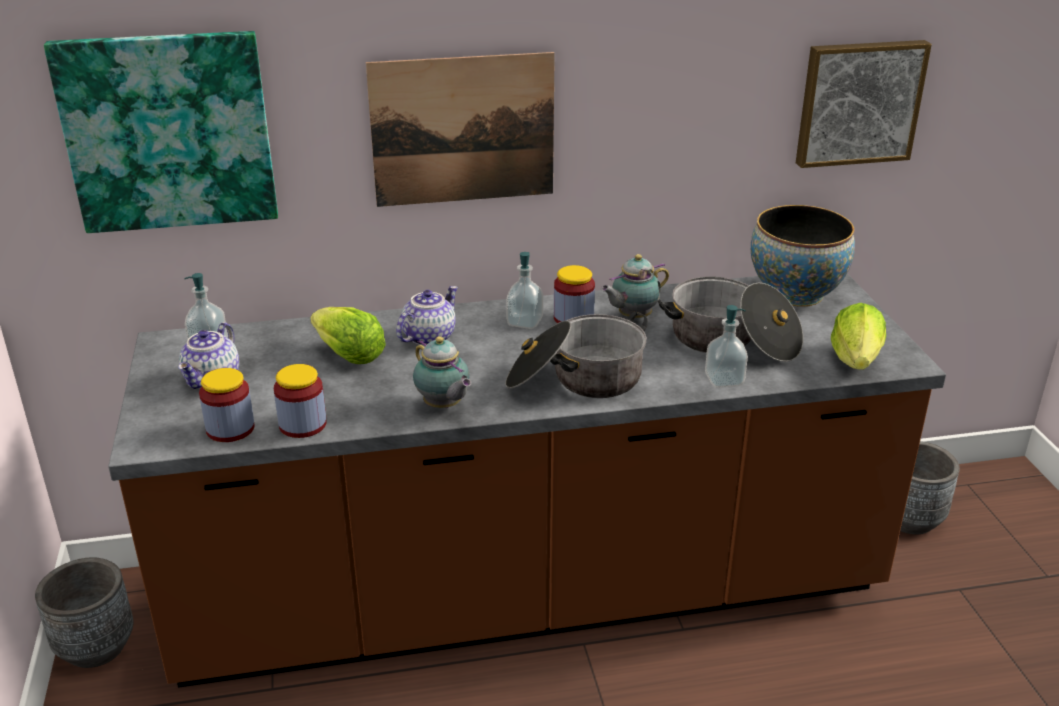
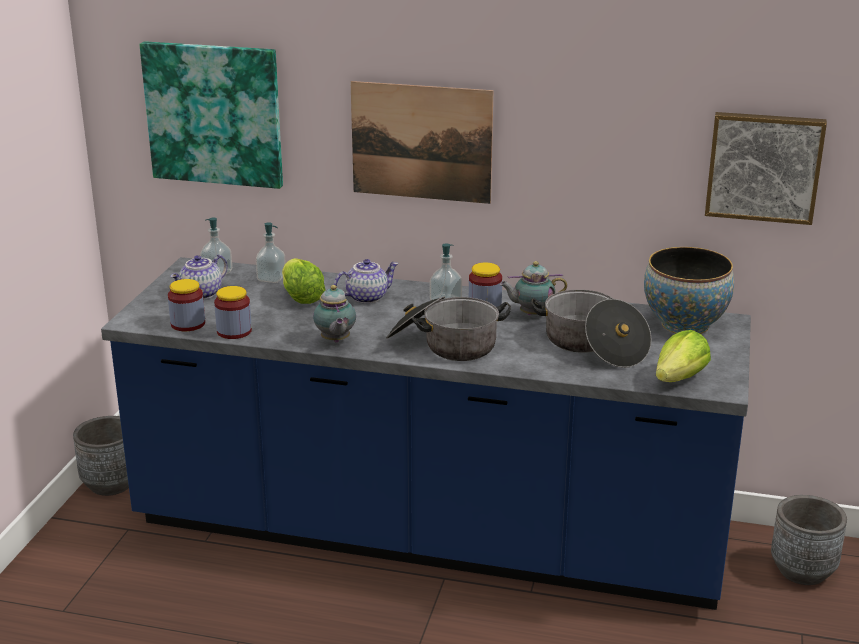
camera: 25 degrees right, 5 degrees down
brown counter [108,274,946,688] -> blue counter [101,257,751,610]
soap dispenser [705,305,748,388] -> soap dispenser moved to [256,222,286,283]

